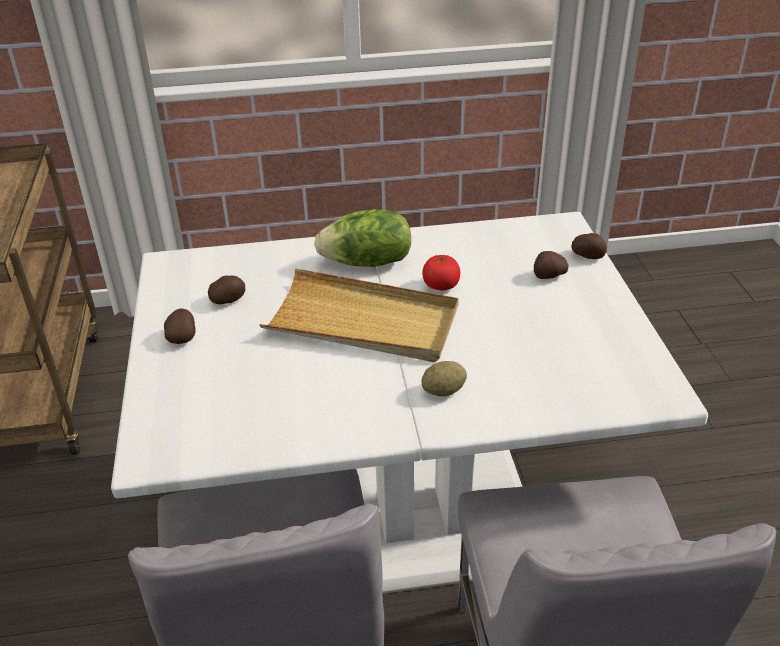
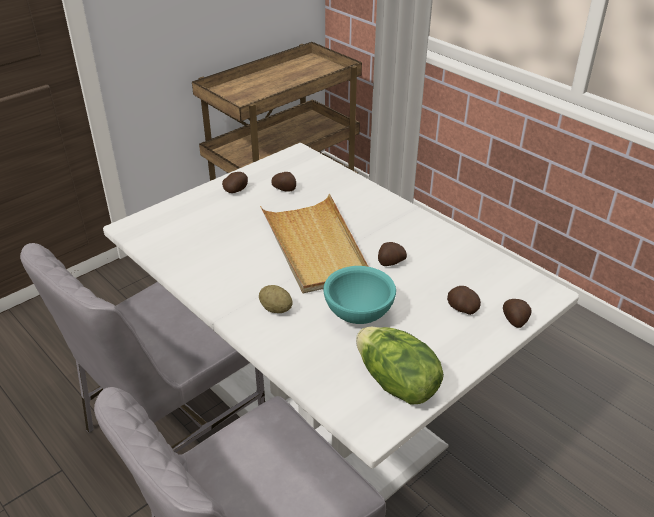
camera: 55 degrees right, 0 degrees up
lettuce [314,209,411,267] -> lettuce moved to [356,327,444,405]
tomato [422,255,460,290] -> potato [378,242,407,266]
none -> turquoise bowl [323,266,396,324]

